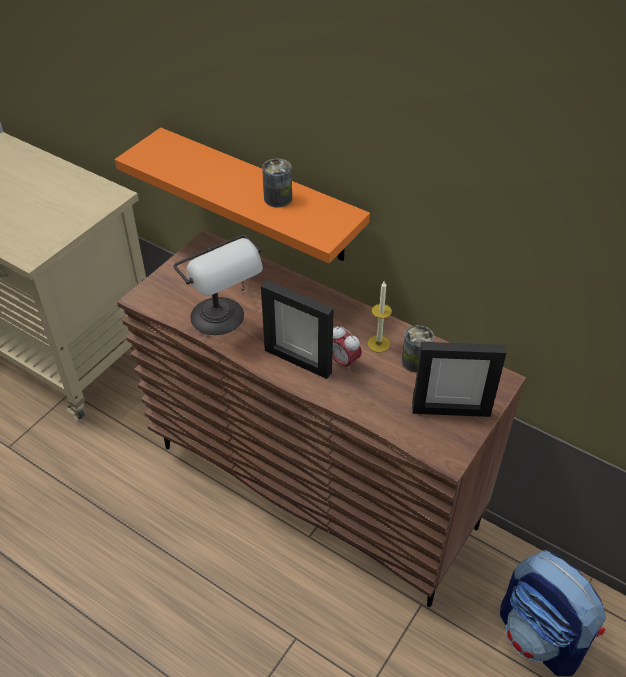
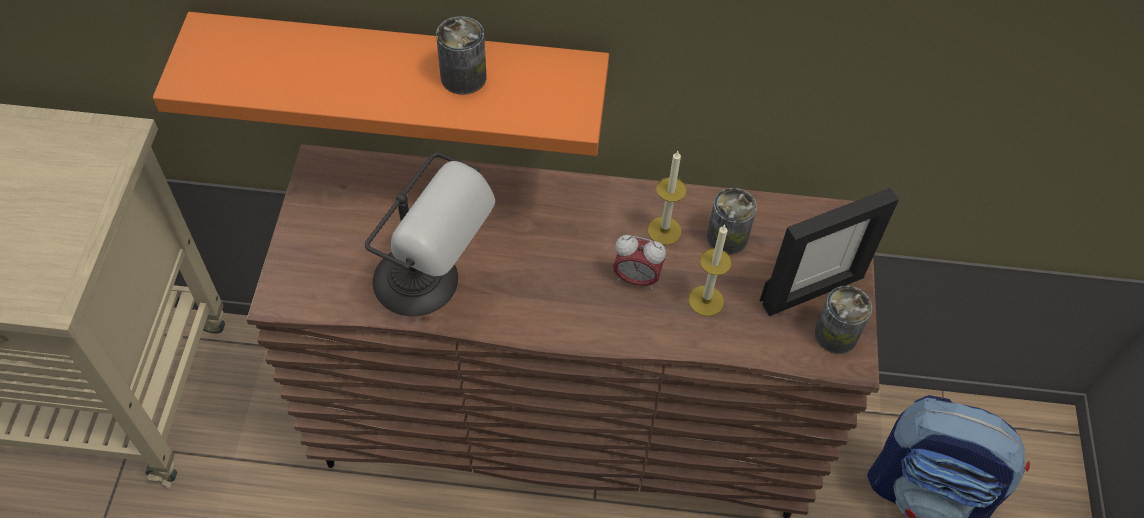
camera: 30 degrees left, 10 degrees up
picture frame [261,280,334,379] -> none
none -> candle [689,224,732,316]
none -> can [814,286,872,354]

